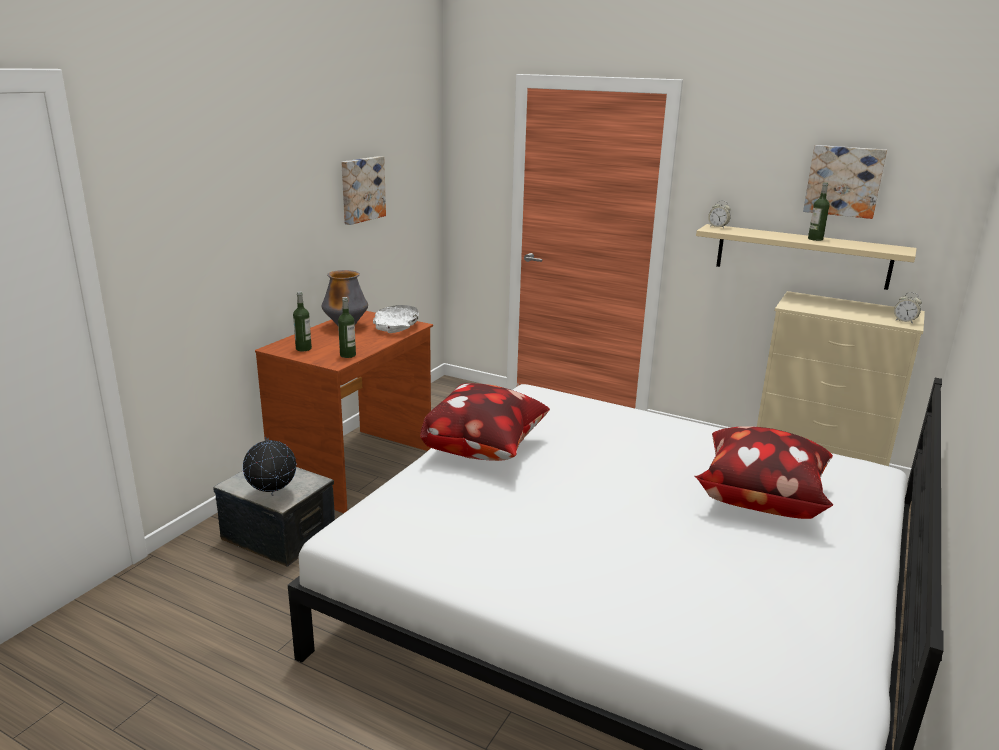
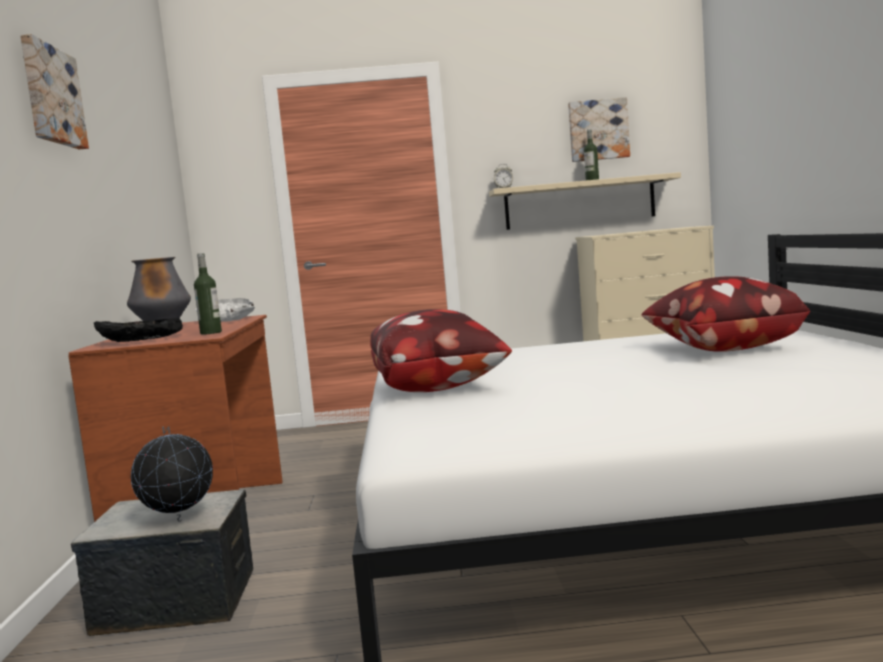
camera: 30 degrees left, 15 degrees down
bottle [293,291,312,351] -> black bowl [94,318,183,342]
picture [341,156,386,225] -> picture moved to [20,34,89,149]
alarm clock [894,292,922,324] -> none

